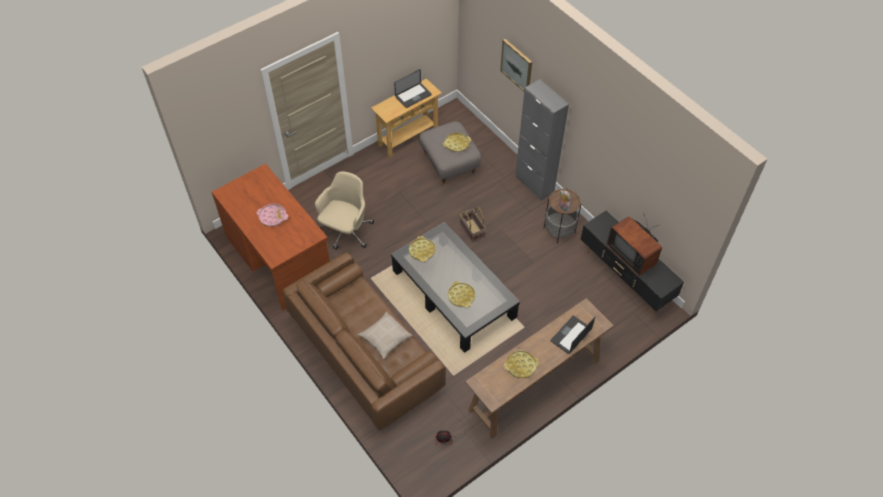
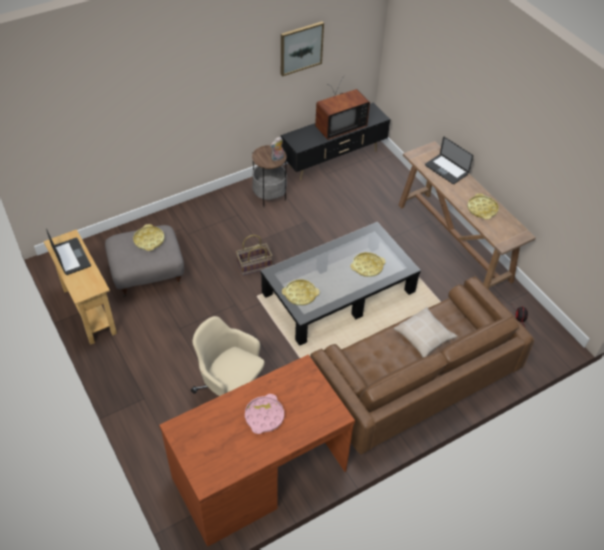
camera: 85 degrees left, 5 degrees down
picture [500,39,532,91] -> picture moved to [281,22,324,77]
grey cabinet [515,79,569,201] -> none

